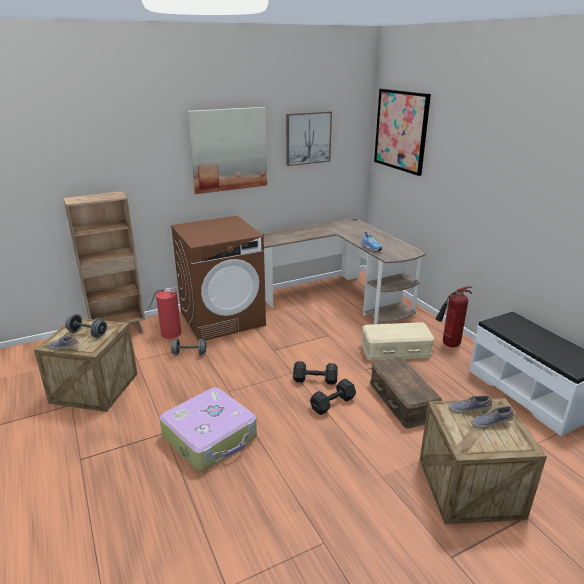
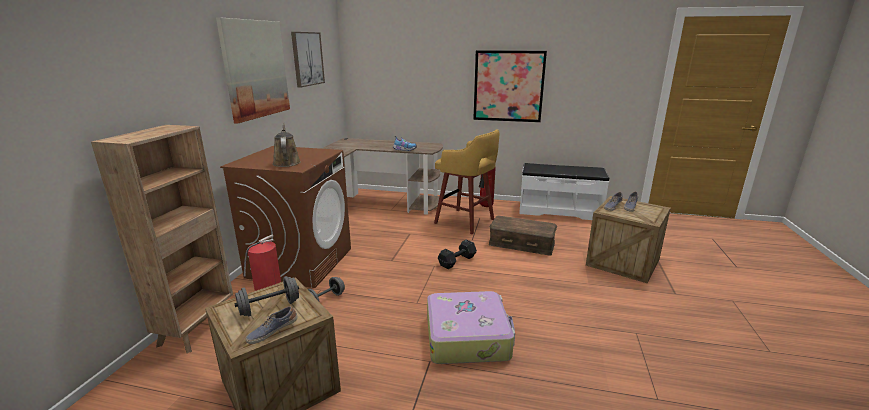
camera: 50 degrees left, 5 degrees down
black dumbbell [310,379,356,415] -> none
beige storage box [361,322,434,360] -> yellow stool [434,129,499,234]
picture [374,89,431,176] -> picture moved to [473,50,547,122]
none -> brown watering can [272,122,301,167]

